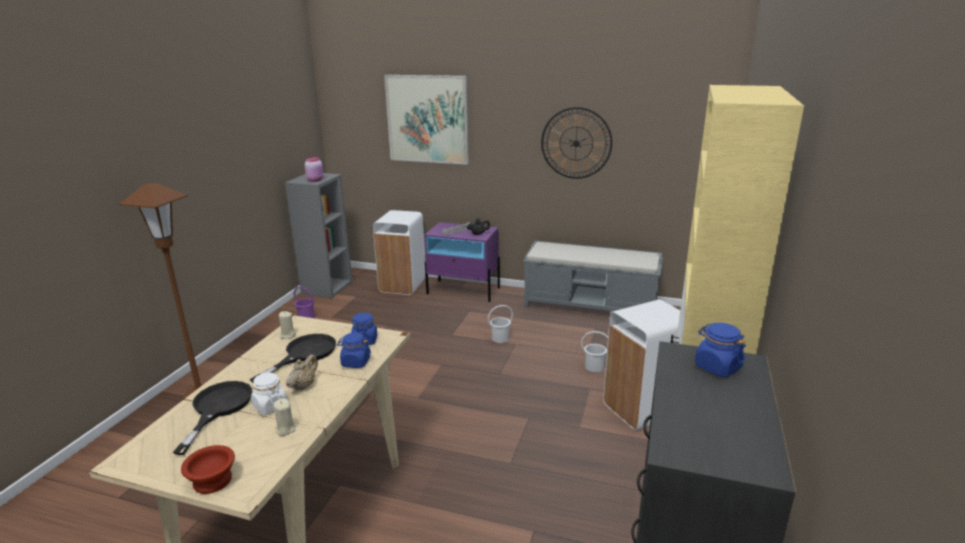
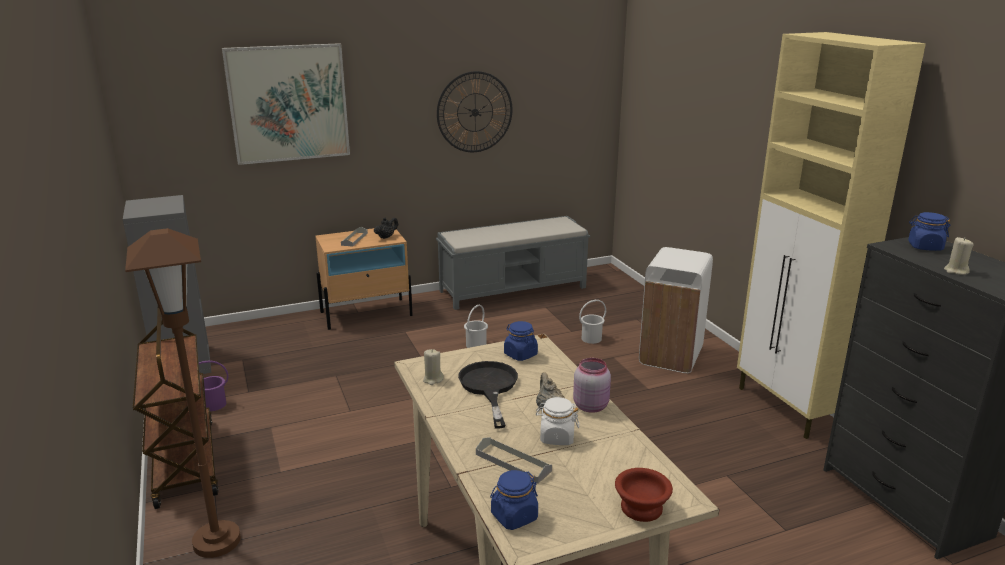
camera: 40 degrees left, 0 degrees up
black frying pan [173,381,253,455] -> grey tray [476,437,552,484]
beige candle [274,398,296,436] -> beige candle moved to [944,237,974,275]
pink jar [305,157,323,182] -> pink jar moved to [573,358,611,413]
blue jar [337,333,371,368] -> blue jar moved to [490,470,538,530]
white trash can [373,210,425,295] -> none
purple nightstand [424,222,500,302] -> beige nightstand [315,228,413,330]
none -> brown cart [133,306,219,509]

